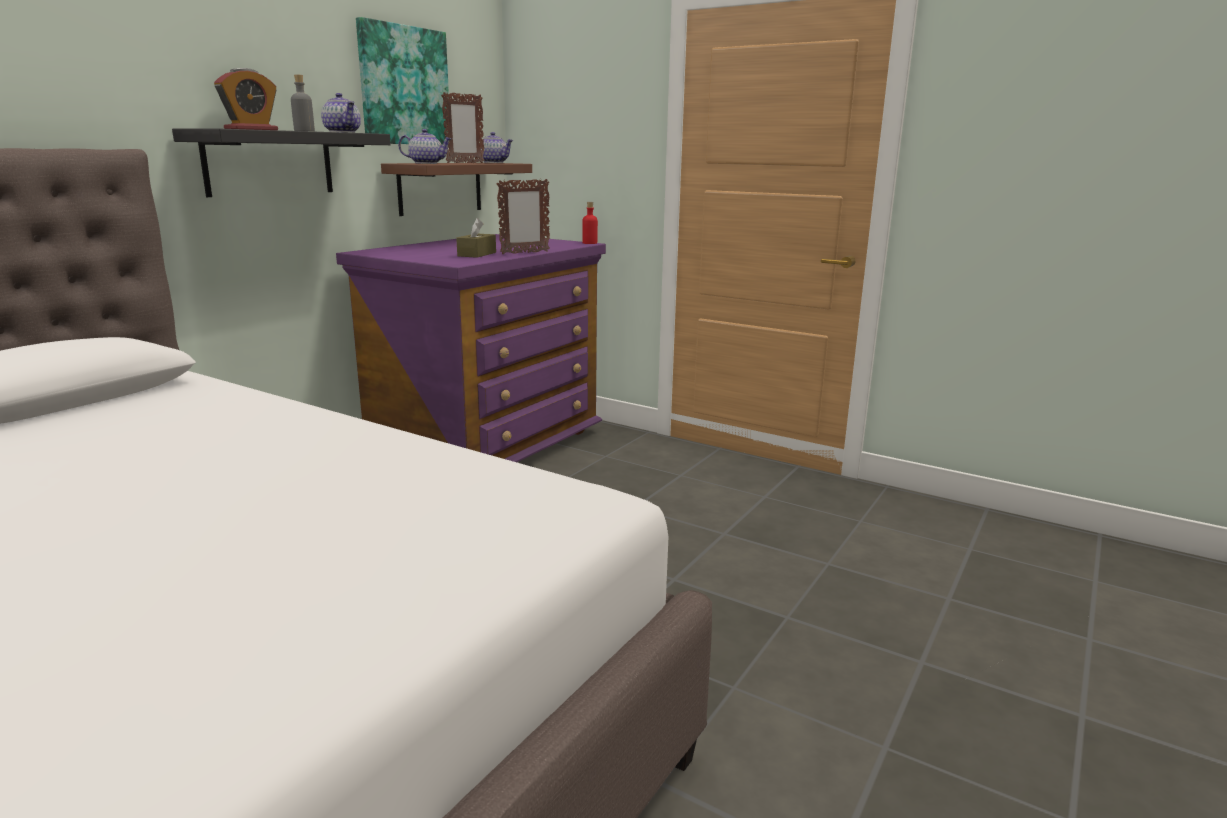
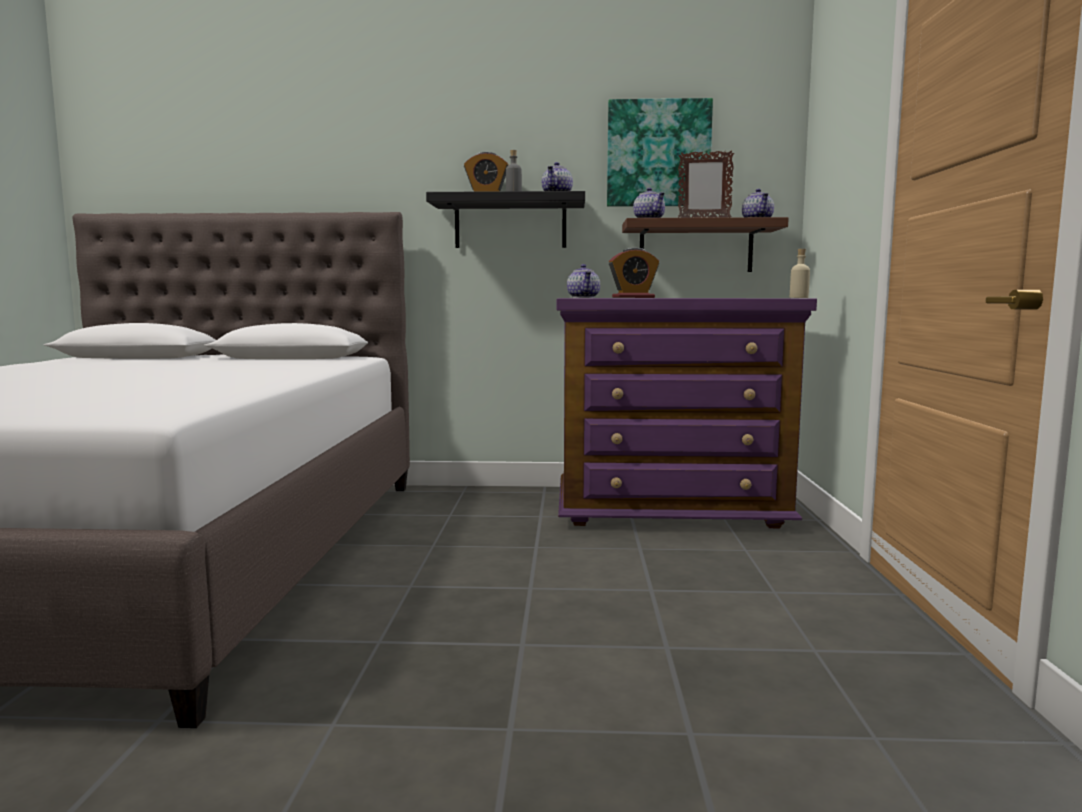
camera: 60 degrees right, 10 degrees down
brown tissue box [456,218,496,258] -> alarm clock [609,248,659,298]
picture frame [497,178,550,254] -> none
red bottle [582,202,598,244] -> beige bottle [790,249,810,298]
none -> teapot [567,264,600,298]

